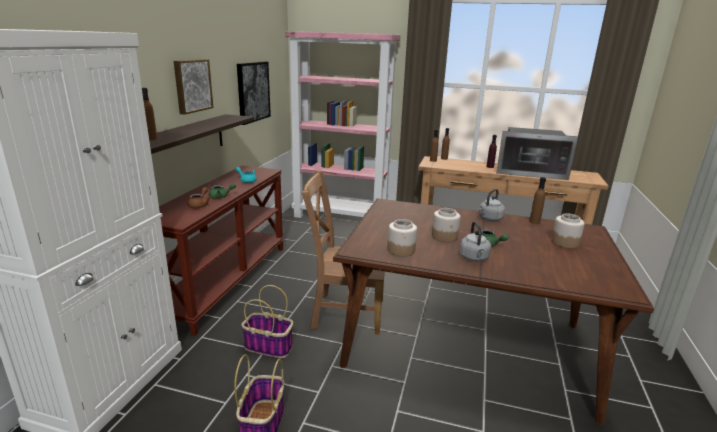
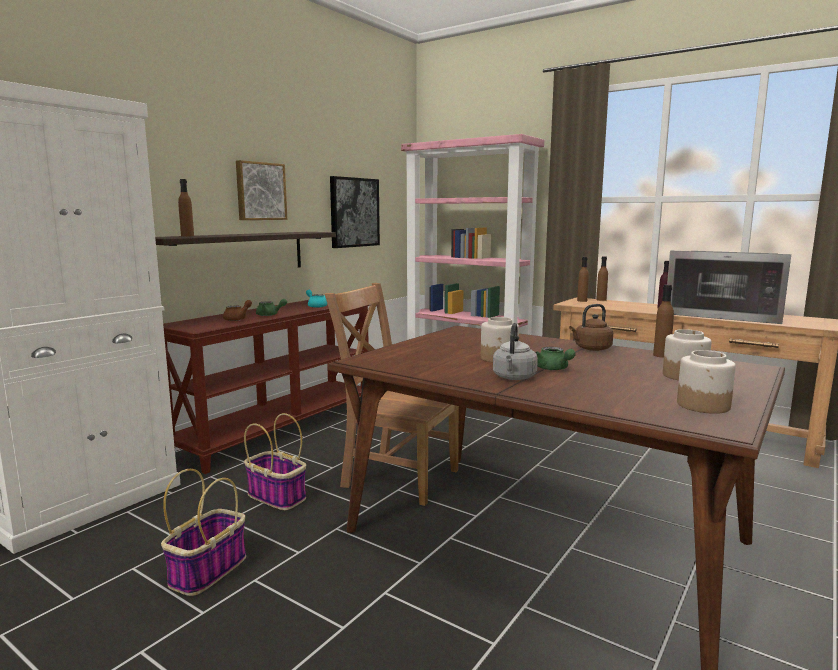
camera: 20 degrees right, 10 degrees down
jar [387,219,417,257] -> jar moved to [677,350,736,414]
grey kettle [479,189,505,221] -> brown kettle [569,304,613,351]

